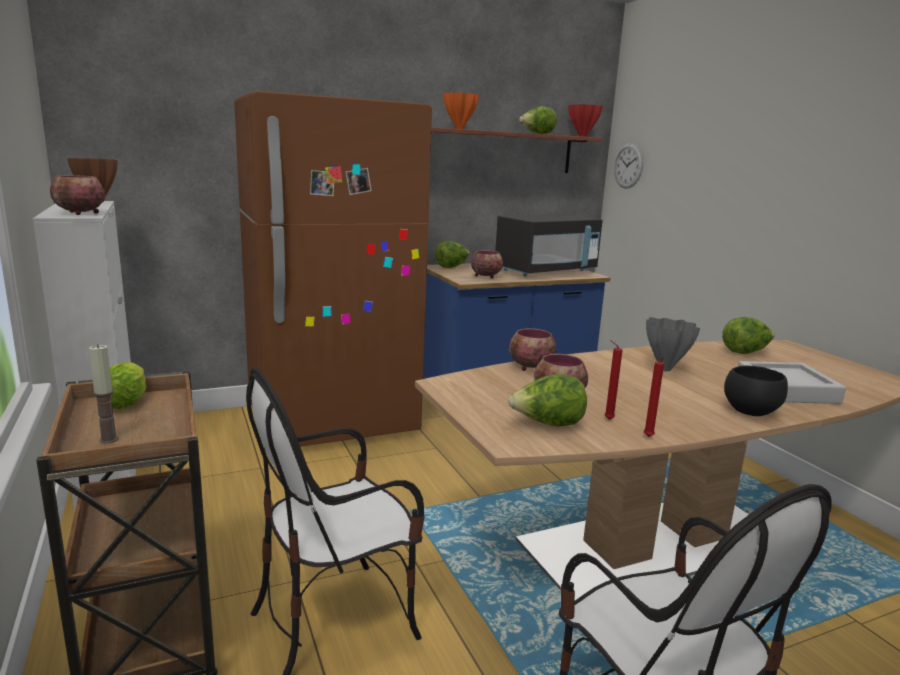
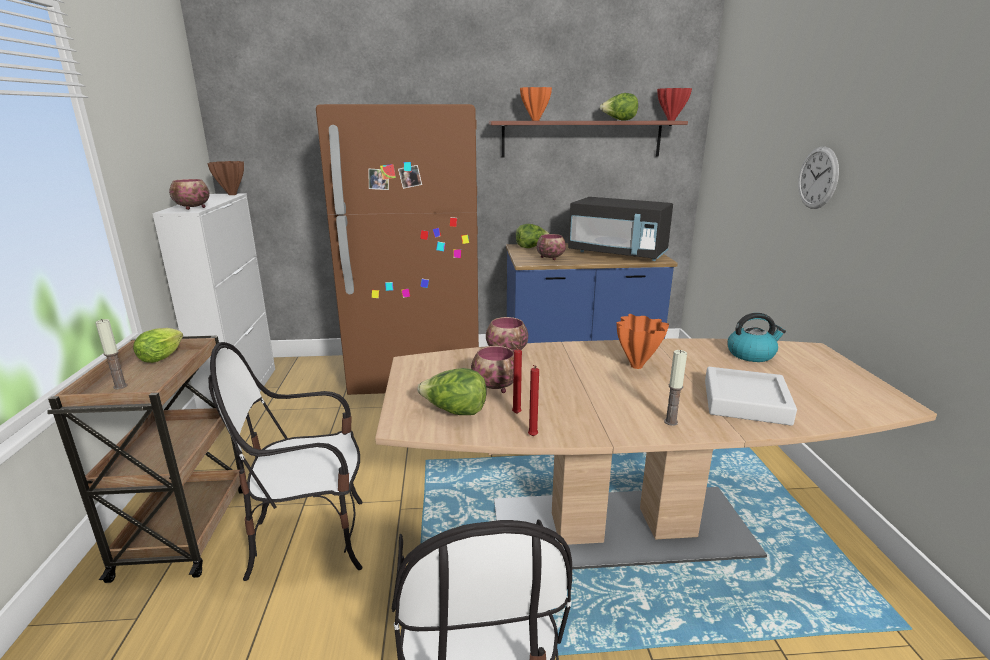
camera: 20 degrees right, 5 degrees up
black microwave [495,214,603,276] -> black microwave turned 45 degrees clockwise [568,197,673,261]
wall clock [614,143,643,189] -> wall clock moved to [798,146,839,209]
grey vase [646,317,700,372] -> orange vase [617,314,669,369]
lettuce [722,317,775,354] -> kettle [727,313,786,362]
black bowl [724,366,788,416] -> candle [664,350,687,426]

